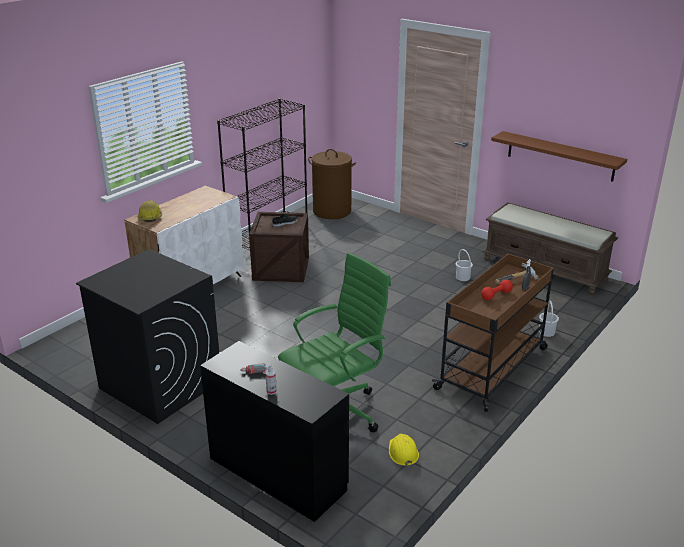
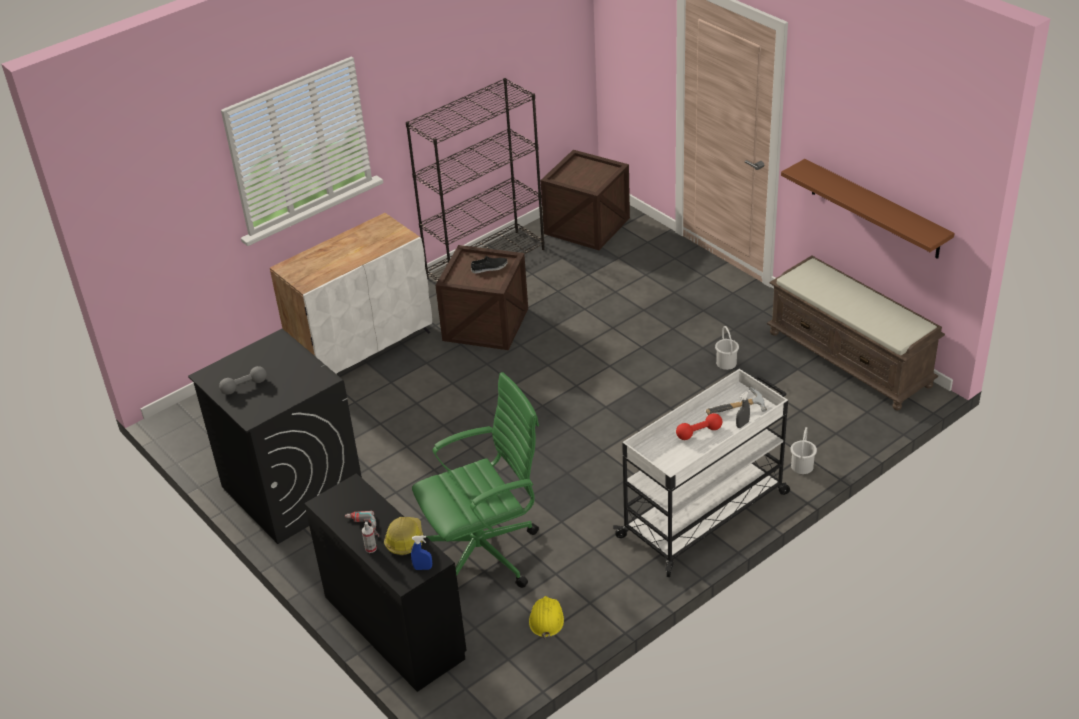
camera: 15 degrees right, 10 degrees up
hard hat [138,200,162,222] -> hard hat moved to [384,517,423,556]
brown laundry basket [308,149,356,219] -> crate [541,150,630,250]
brown cart [432,254,554,412] -> white cart [613,369,790,577]
none -> grey dumbbell [219,366,267,395]
none -> blue spray bottle [411,536,432,570]

